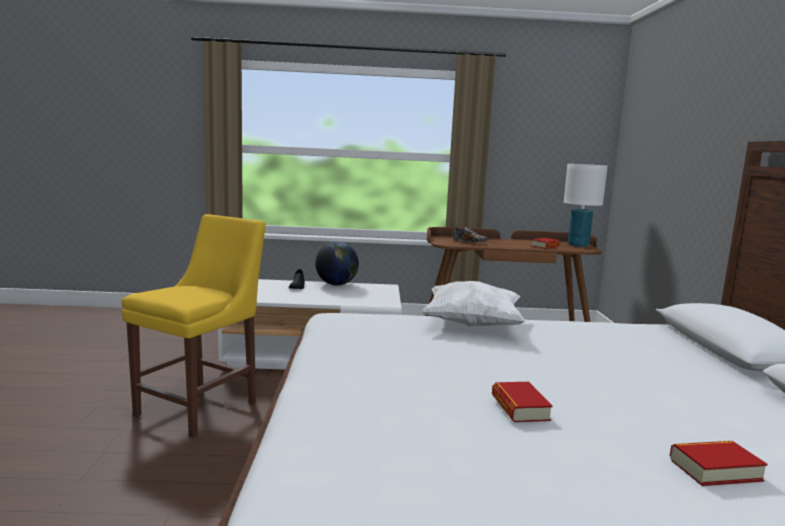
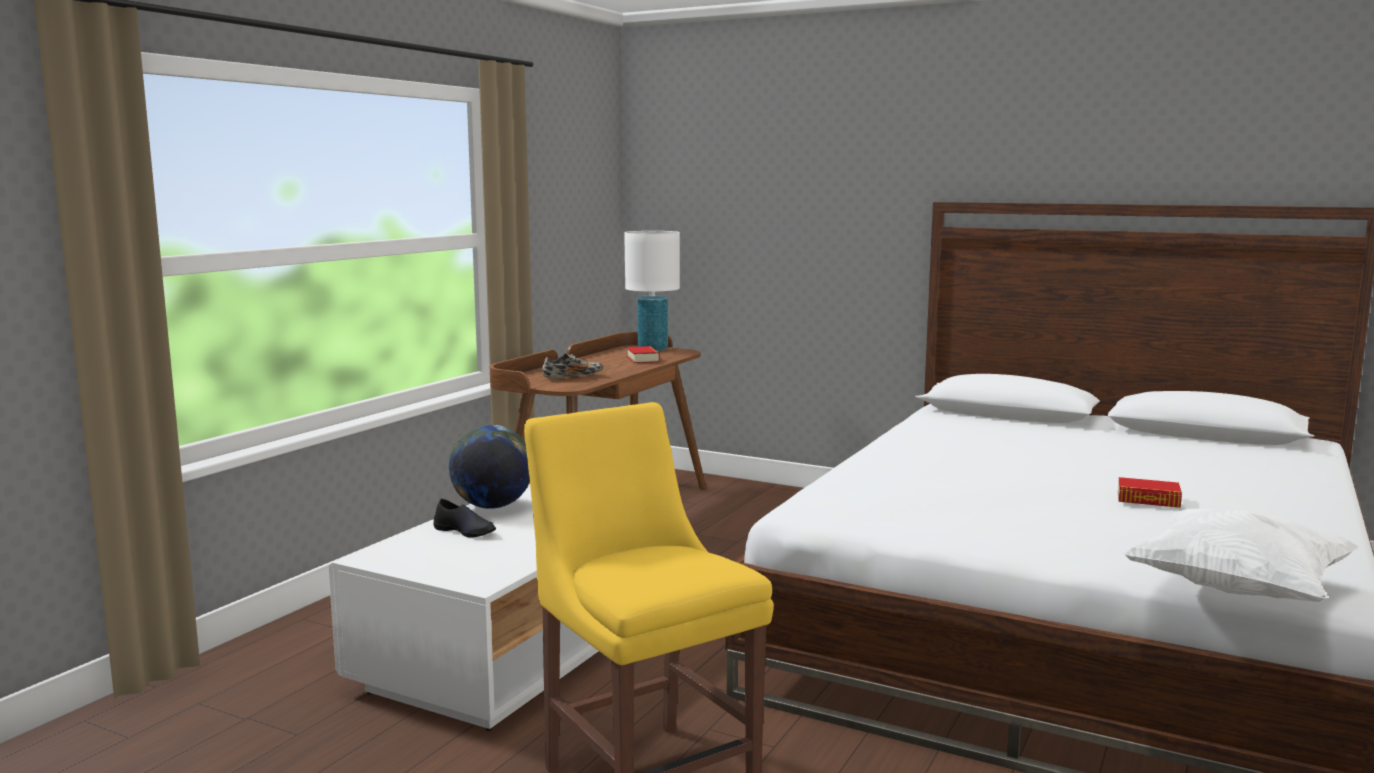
camera: 60 degrees left, 0 degrees up
white pillow [421,281,526,327] -> white pillow moved to [1124,509,1359,602]
book [670,441,768,486] -> none

